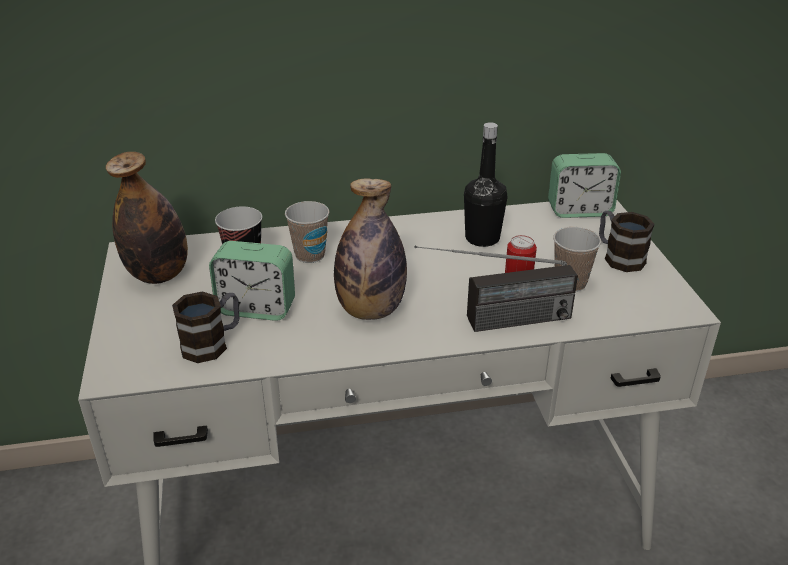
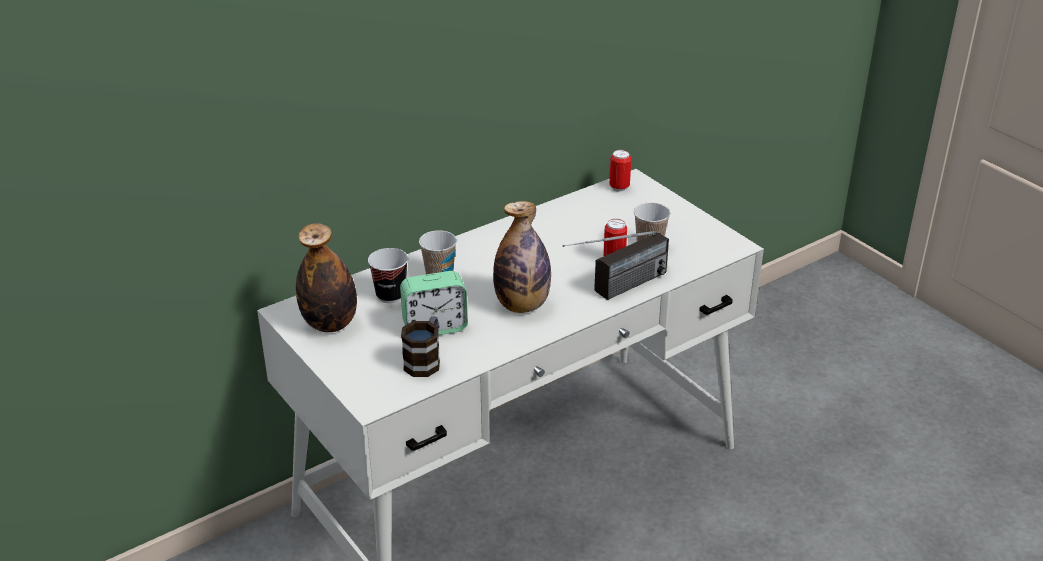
camera: 25 degrees left, 0 degrees up
black bottle [464,122,508,247] -> none
alarm clock [548,153,621,218] -> can [609,150,631,192]
mug [599,211,655,272] -> none

